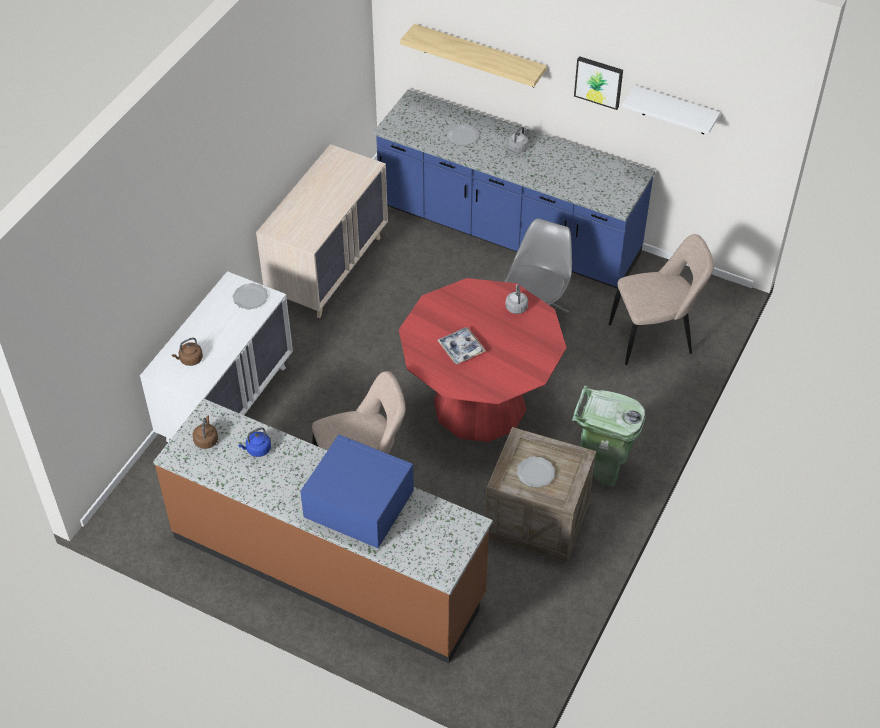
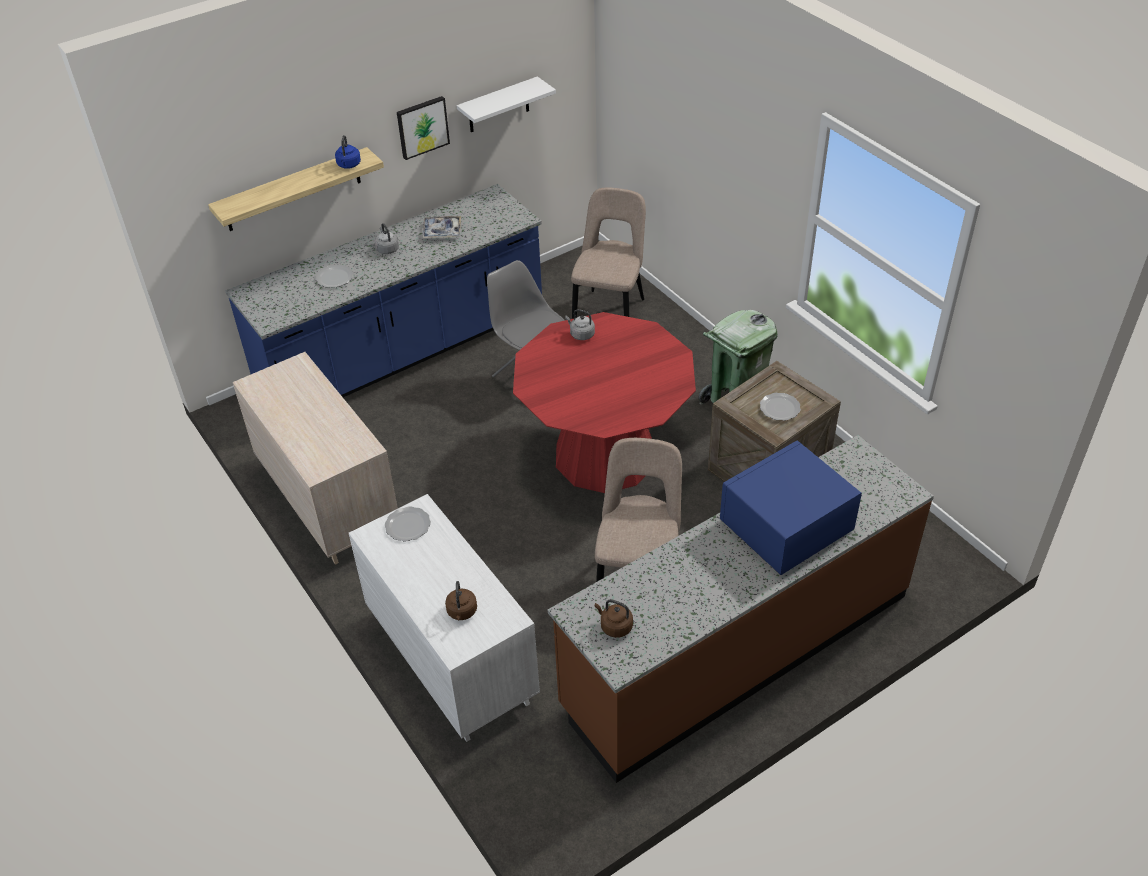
camera: 60 degrees left, 5 degrees down
blue kettle [238,427,271,457] -> blue kettle moved to [335,135,361,169]
tray [437,327,486,364] -> tray moved to [422,216,461,238]

